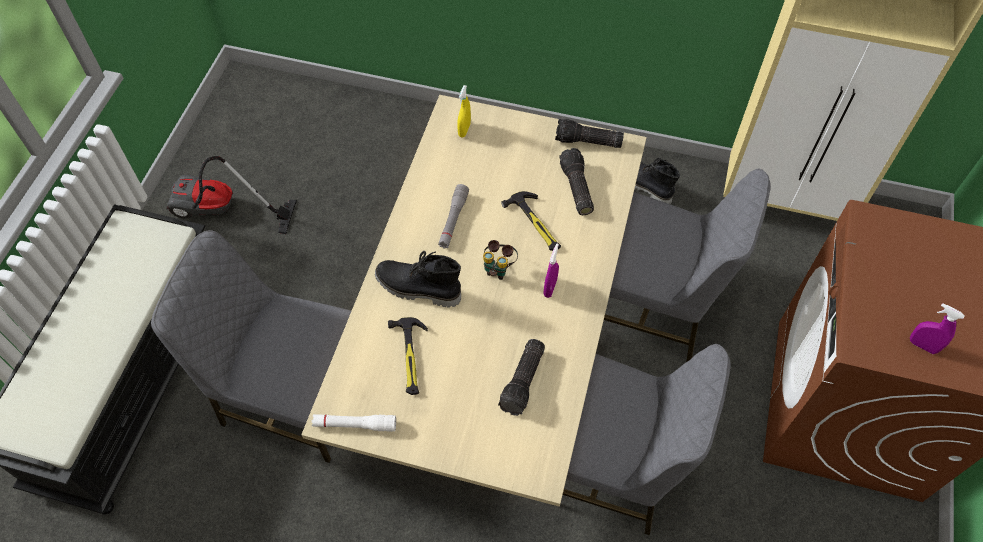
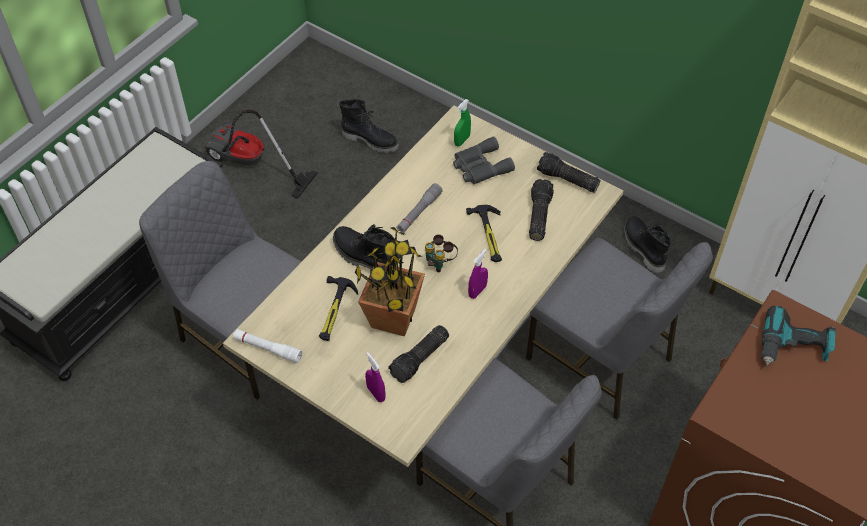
camera: 20 degrees right, 5 degrees down
yellow spray bottle [457,85,471,137] -> green spray bottle [454,99,471,146]
purple spray bottle [910,303,965,354] -> purple spray bottle moved to [365,352,386,402]
none -> black boot [339,99,399,153]
none -> potted plant [355,227,425,337]
none -> grey binoculars [453,136,515,184]
none -> power drill [761,305,836,366]

